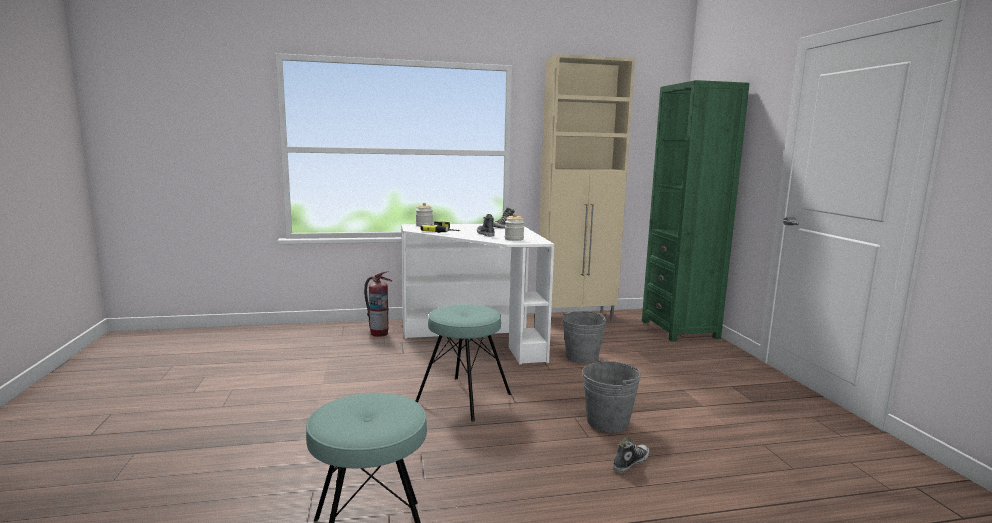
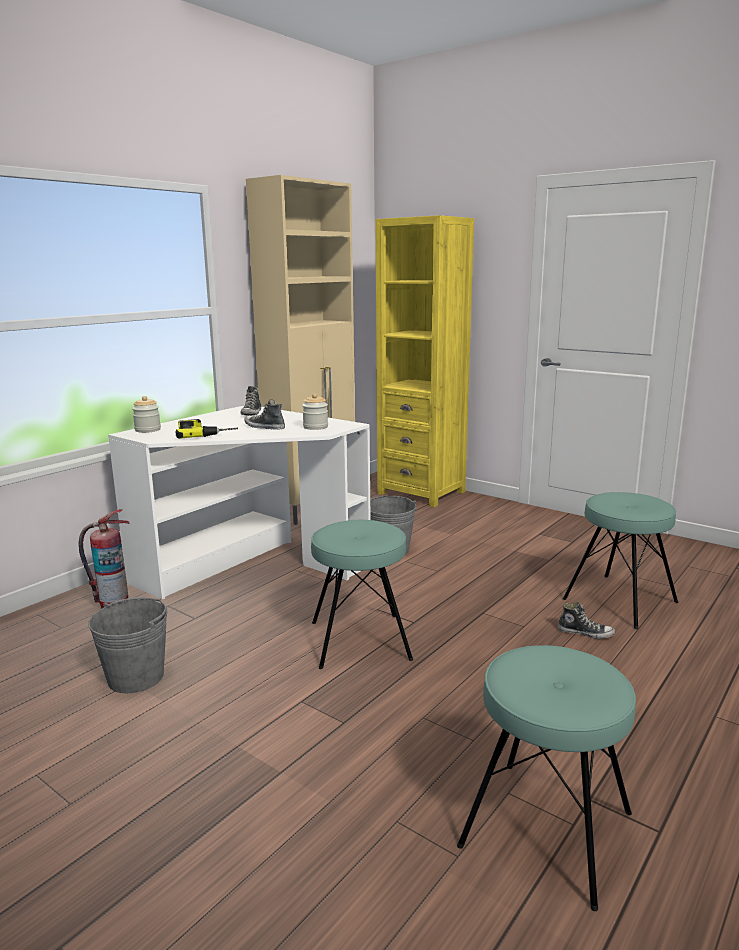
camera: 40 degrees left, 5 degrees up
grey bucket [582,359,641,433] -> grey bucket moved to [88,597,167,693]
shoe [613,437,649,473] -> shoe turned 105 degrees clockwise [558,602,615,639]
green bookcase [642,80,750,342] -> yellow bookcase [375,215,474,507]
none -> turquoise stool [563,492,678,629]

